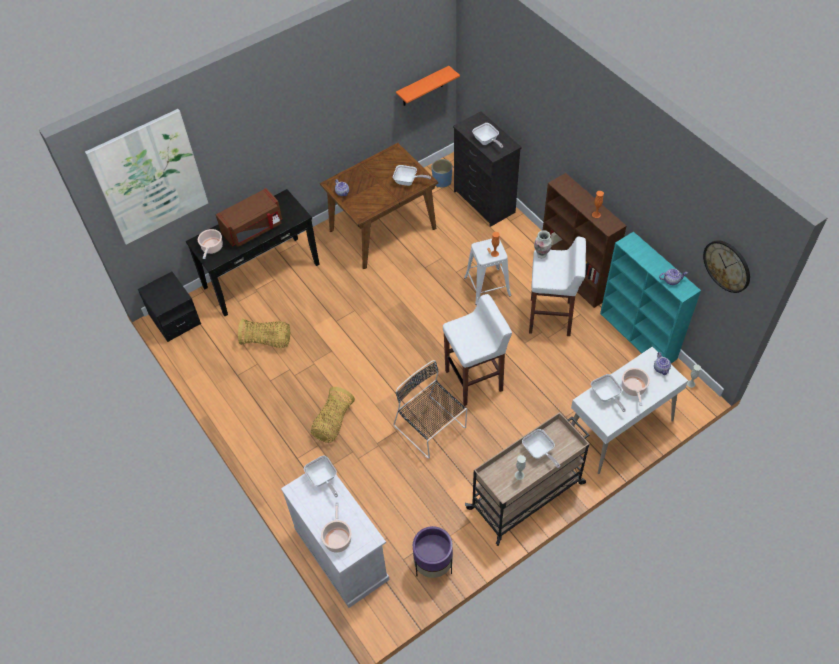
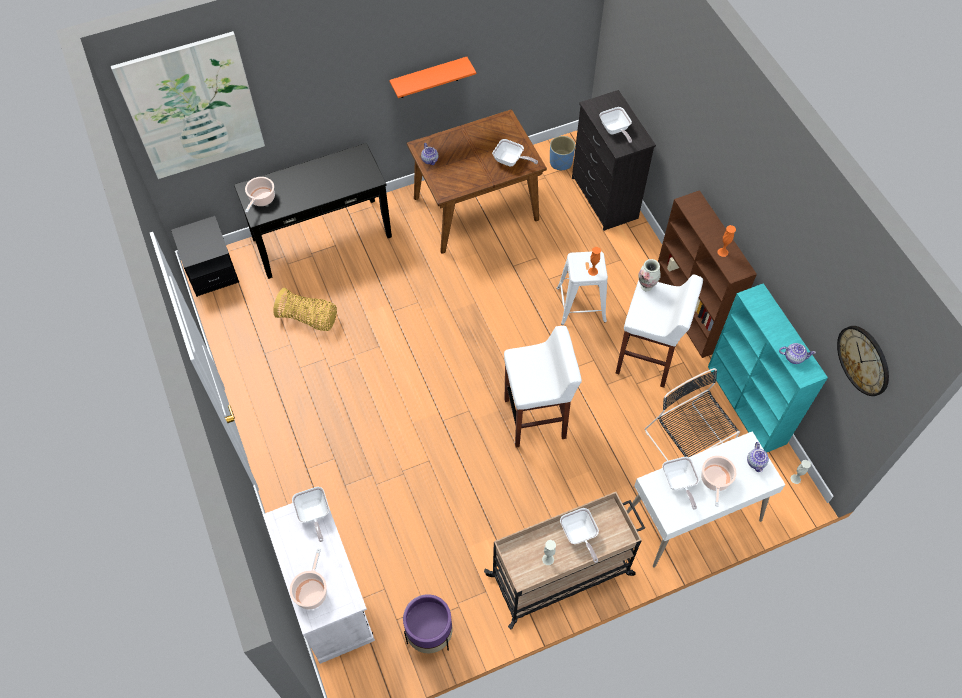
camera: 10 degrees right, 5 degrees up
brown microwave [216,188,282,247] -> none
basket [311,387,355,443] -> none
black chair [393,360,467,459] -> black chair moved to [645,368,740,461]
orange shelf [396,66,460,106] -> orange shelf moved to [389,57,476,98]

